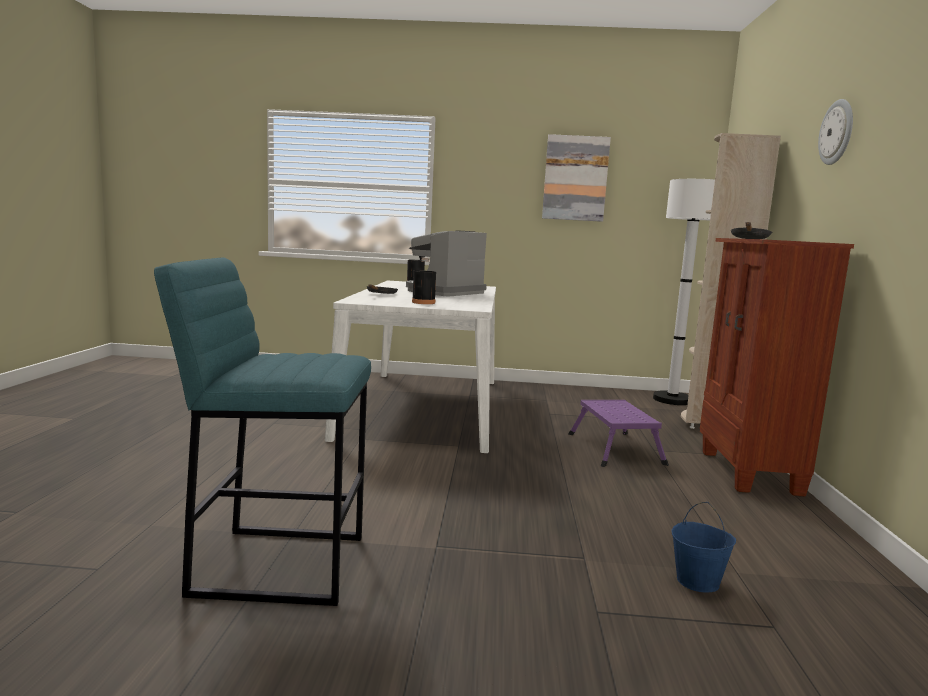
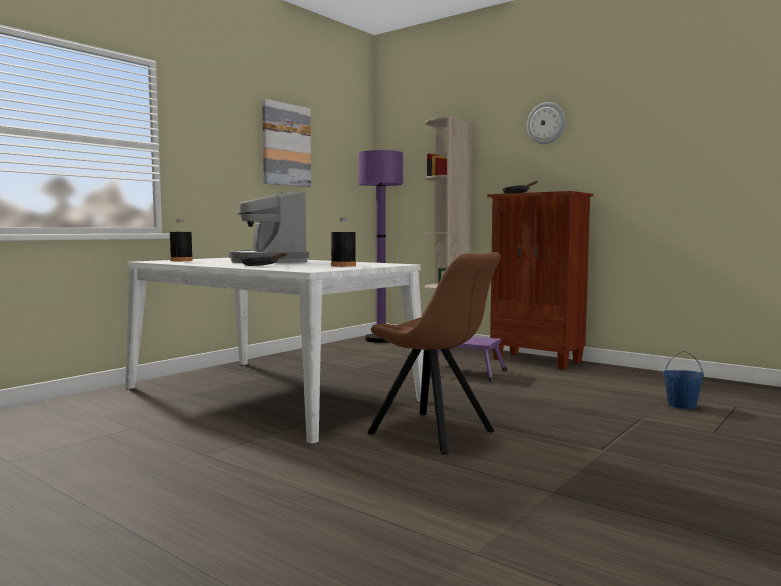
camera: 55 degrees left, 5 degrees down
turquoise stool [154,258,371,606] -> none
white floor lamp [653,179,715,405] -> purple floor lamp [359,150,403,343]
none -> brown chair [368,252,500,454]

